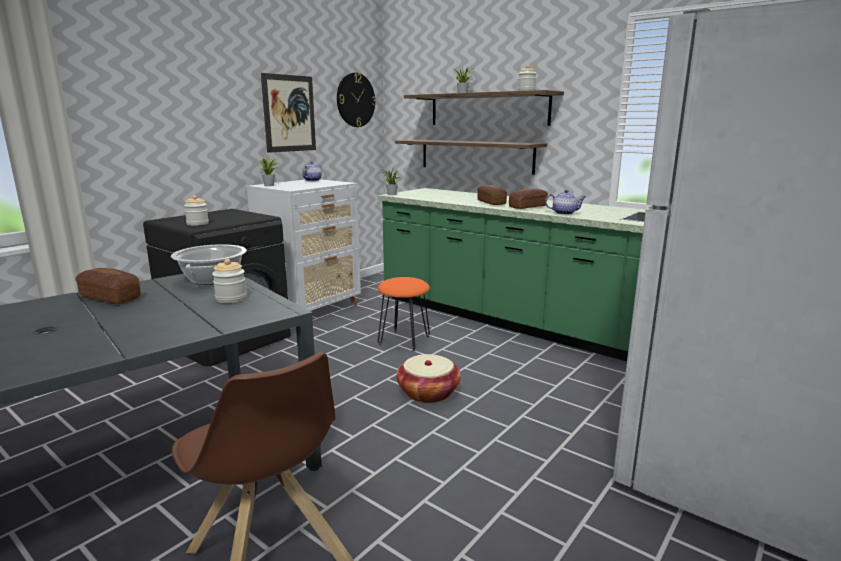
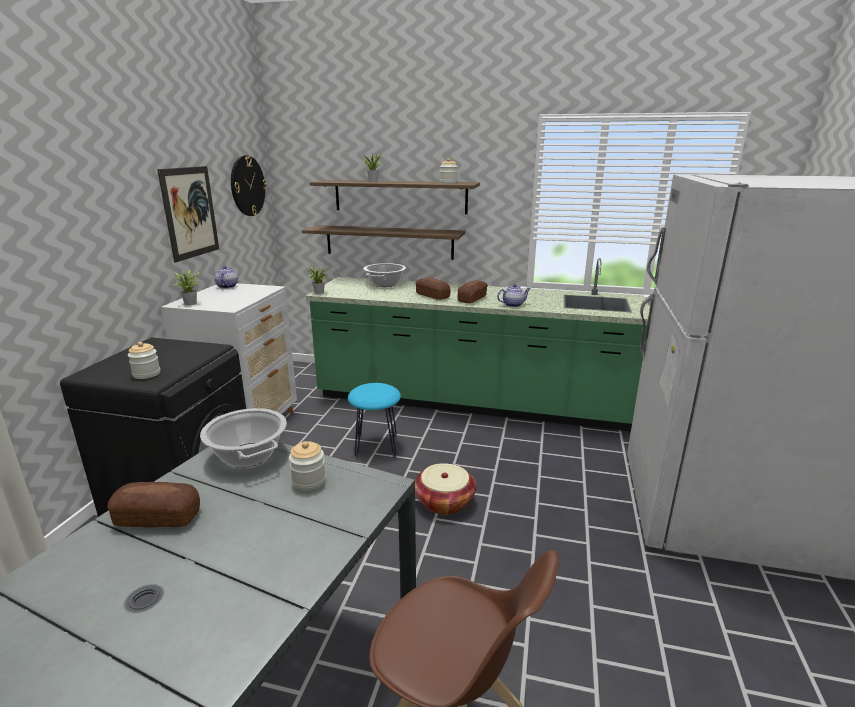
camera: 25 degrees left, 5 degrees up
orange stool [378,277,430,352] -> turquoise stool [348,383,401,458]
none -> cooking pot [364,263,406,287]

